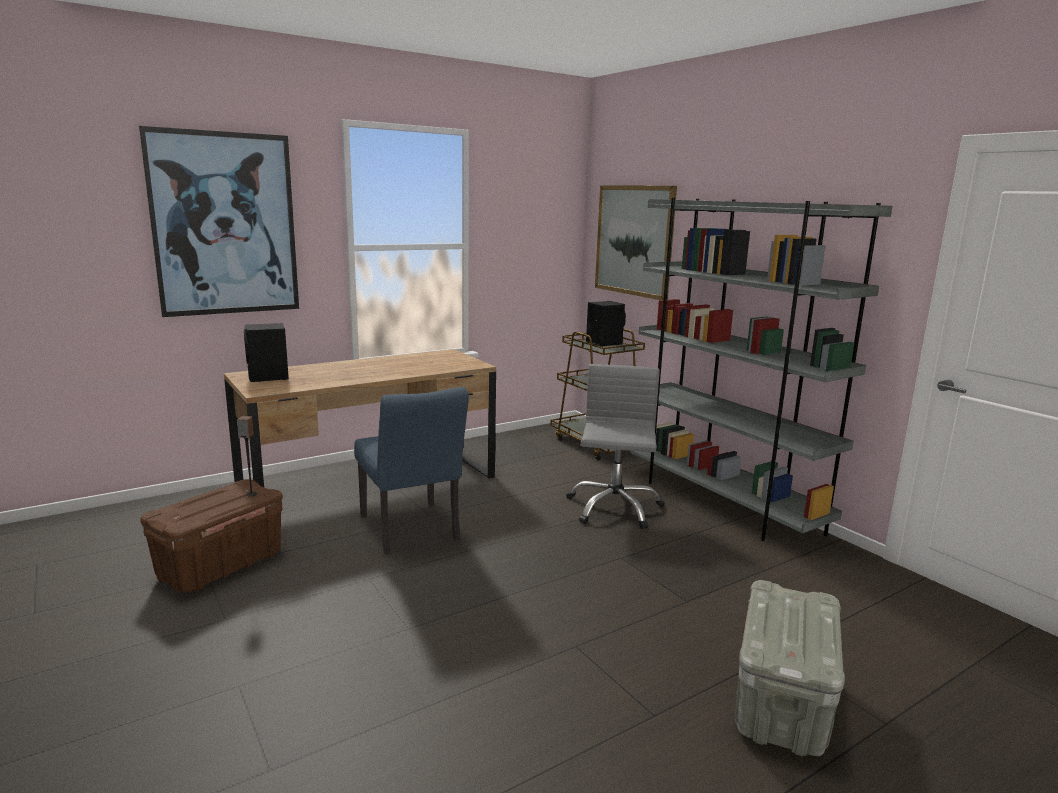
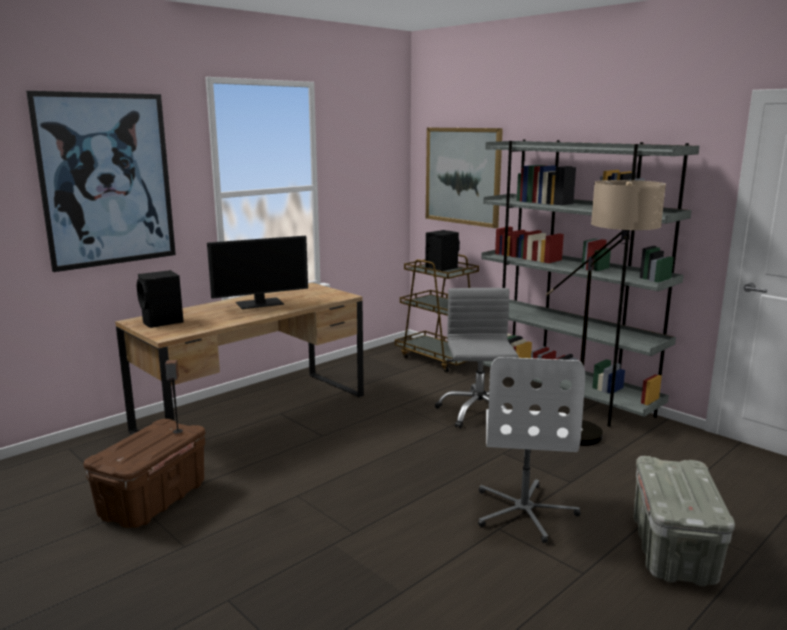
camera: 10 degrees left, 0 degrees up
blue chair [354,387,469,554] -> none
none -> monitor [207,236,308,309]
none -> white office chair [478,357,585,543]
none -> floor lamp [546,180,666,446]

